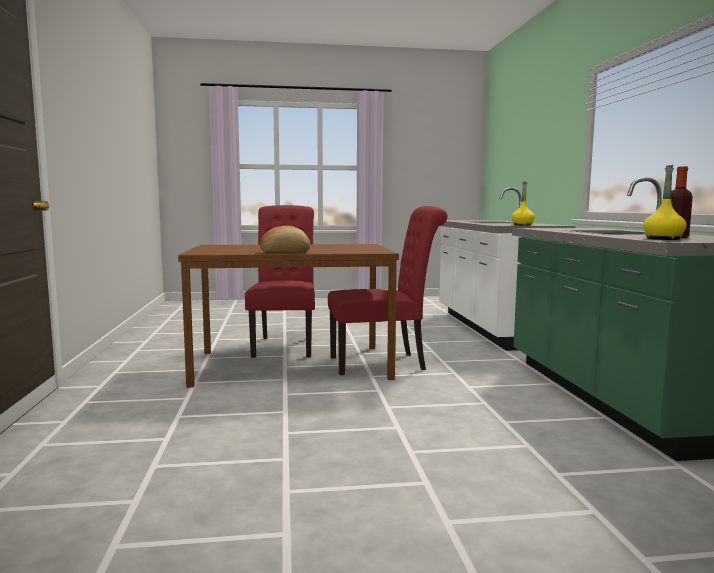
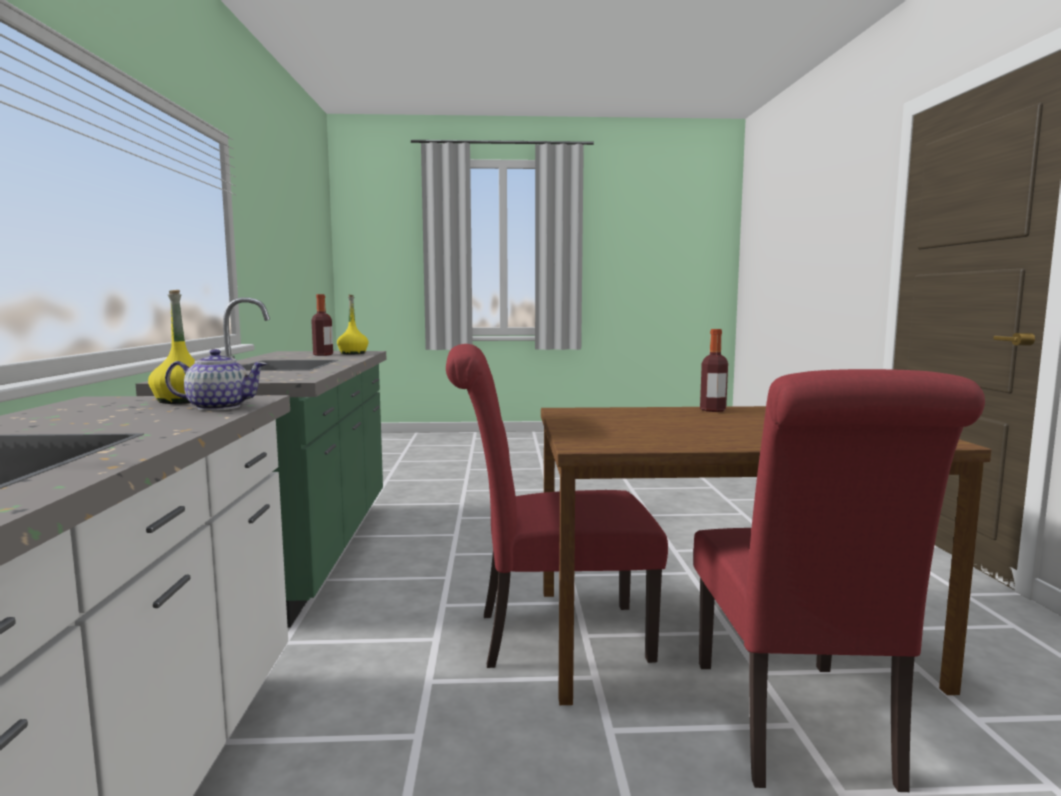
camera: 175 degrees left, 0 degrees up
bread [260,226,310,252] -> bottle [700,329,728,412]
none -> teapot [165,349,267,411]

